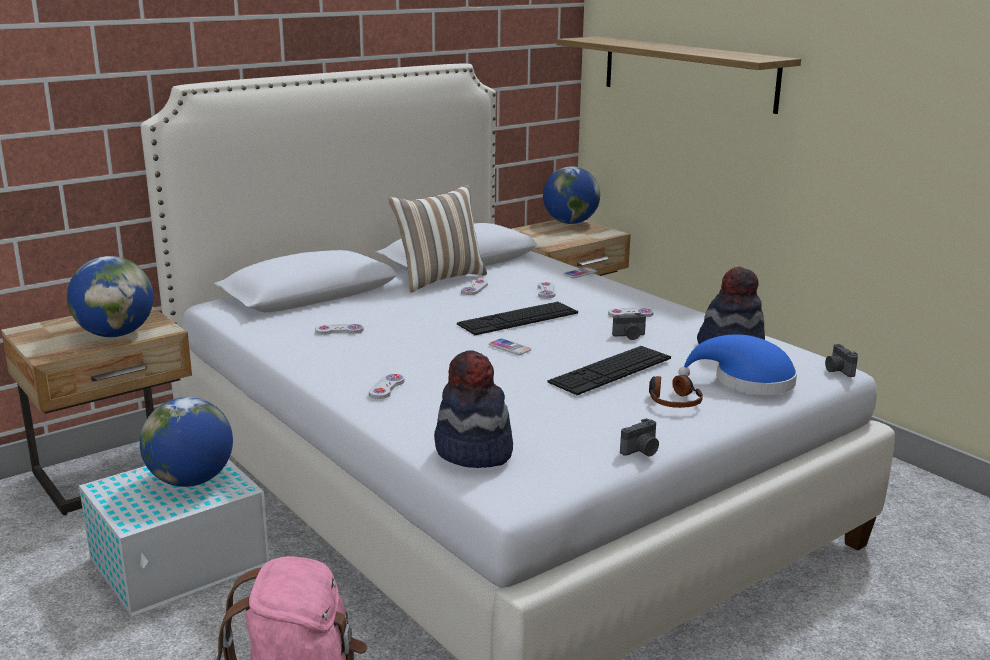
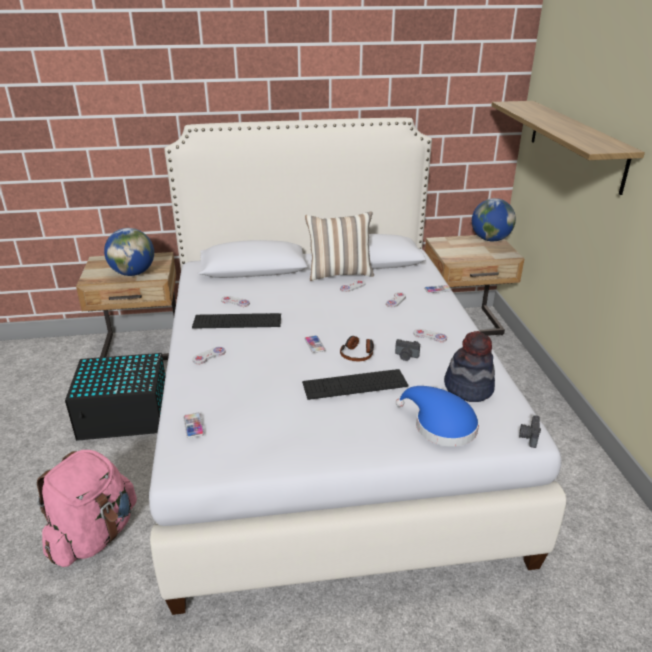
camera: 30 degrees right, 10 degrees up
white storage box [79,460,269,616] -> black storage box [65,353,166,441]
globe [140,397,233,487] -> none
hat [434,350,513,468] -> phone [183,413,204,438]
keyboard [457,302,578,335] -> keyboard moved to [192,313,281,329]
camera [620,418,659,456] -> none
headphones [649,375,703,408] -> headphones moved to [340,336,374,361]

